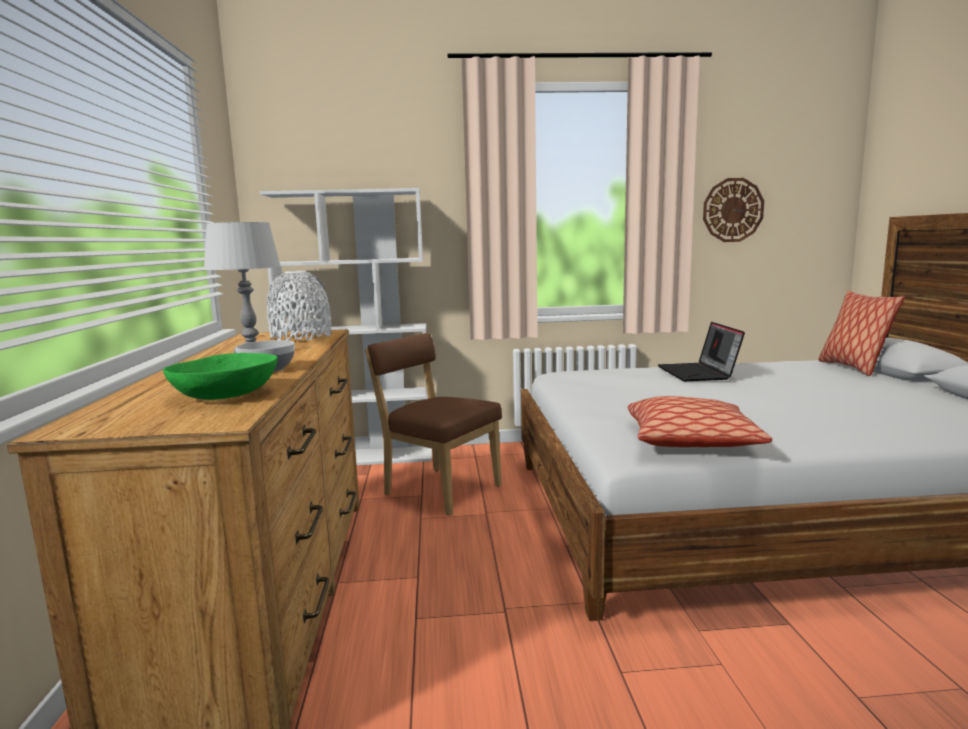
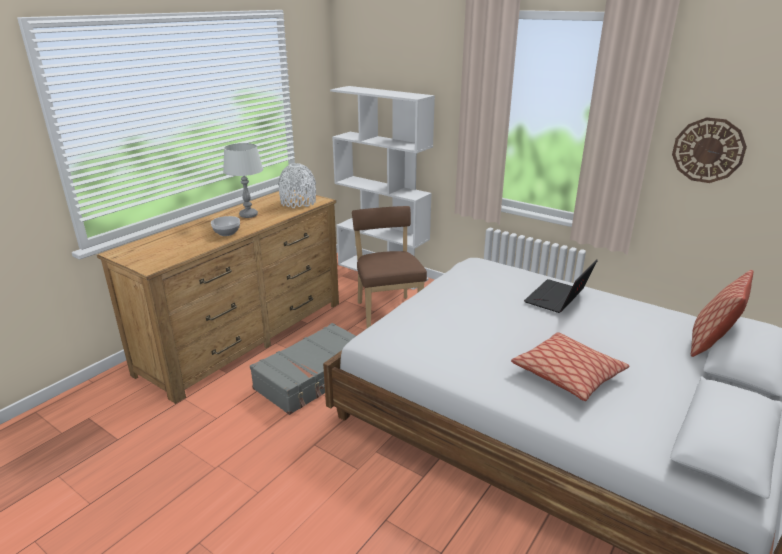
camera: 40 degrees right, 15 degrees up
green bowl [163,353,278,400] -> none
pillow [628,396,772,447] -> pillow moved to [511,332,629,401]
none -> grey suitcase [250,323,356,415]

